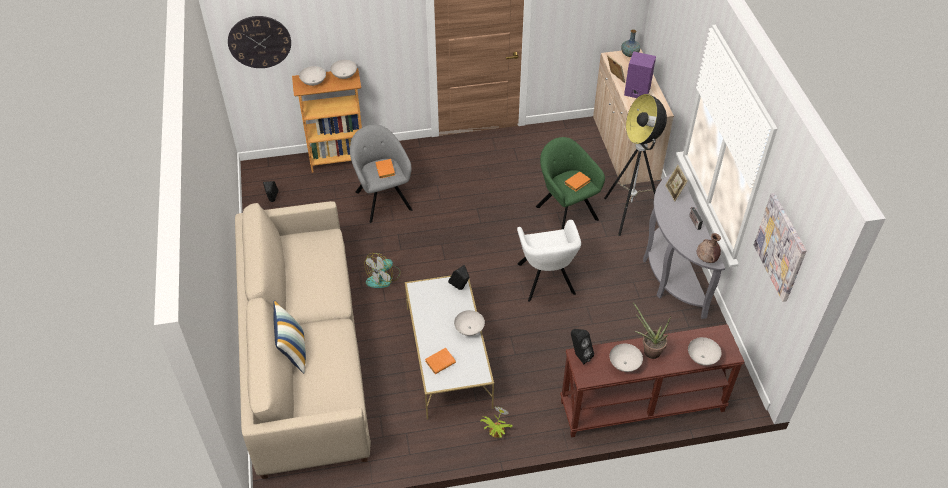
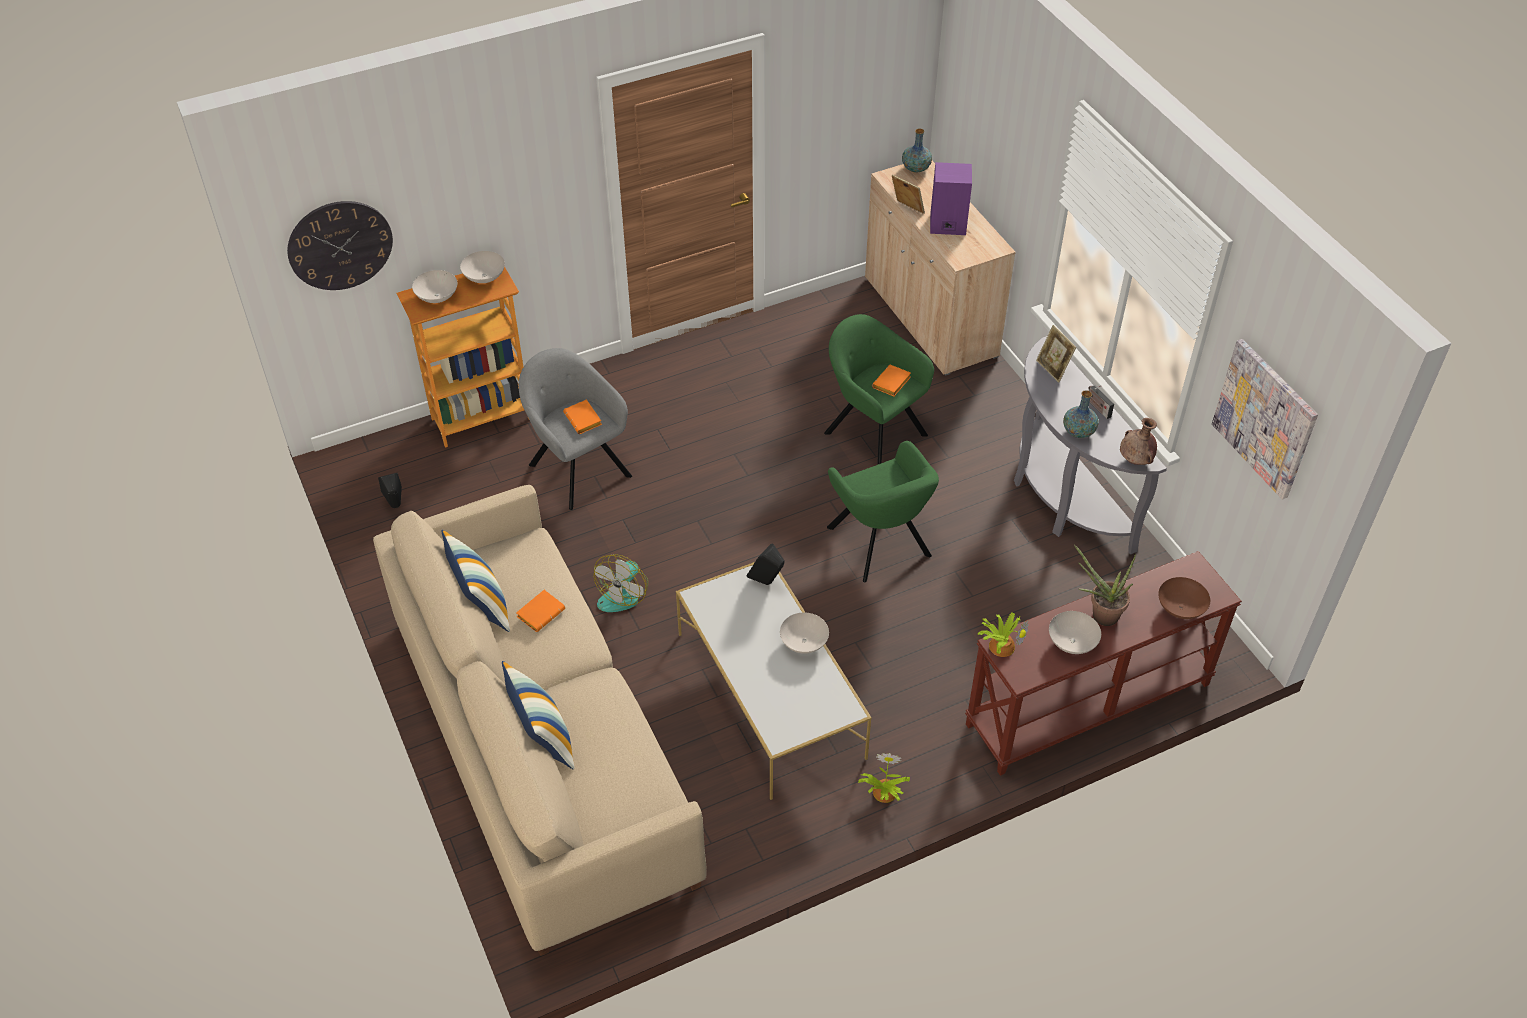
camera: 15 degrees left, 0 degrees up
orange book [425,348,456,374] -> orange book moved to [516,590,565,632]
white armchair [517,220,581,302] -> green armchair [827,441,939,582]
black speaker [571,329,594,364] -> potted plant [978,612,1029,657]
floor lamp [604,94,667,236] -> none
white bowl [688,337,722,366] -> brown bowl [1158,577,1210,619]
none -> pillow [442,530,510,632]
none -> vase [1063,390,1099,438]

